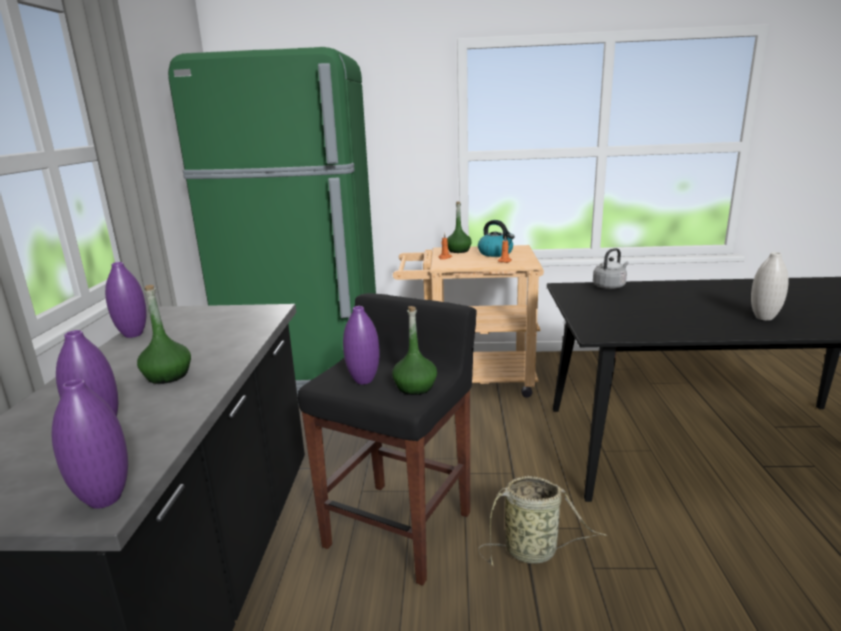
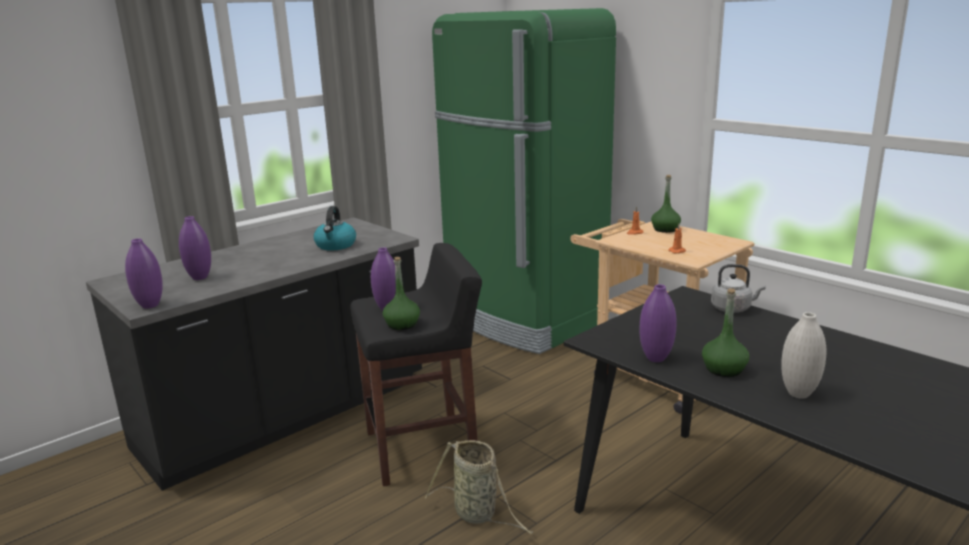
camera: 45 degrees right, 0 degrees up
purple vase [105,262,147,338] -> purple vase moved to [639,284,677,362]
green bottle [137,285,191,384] -> green bottle moved to [702,288,749,377]
kettle [478,220,515,257] -> kettle moved to [313,206,356,251]

